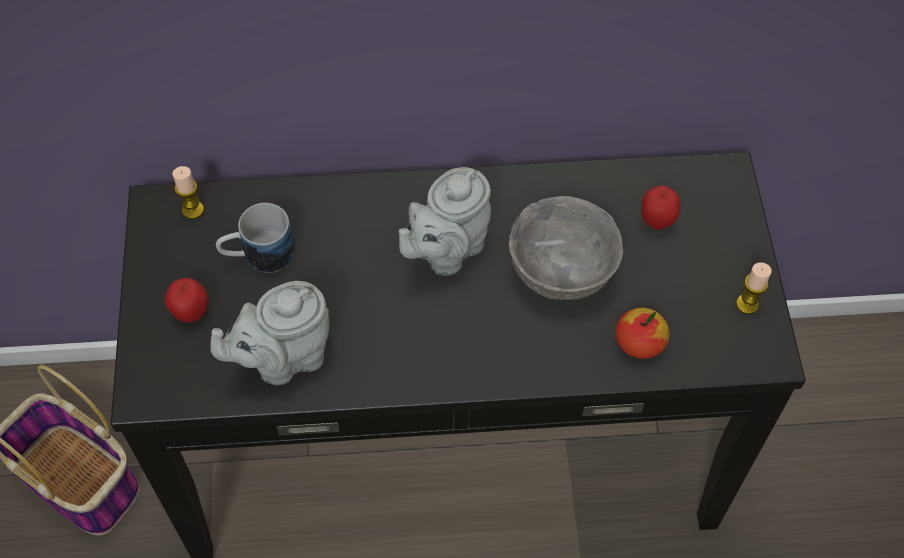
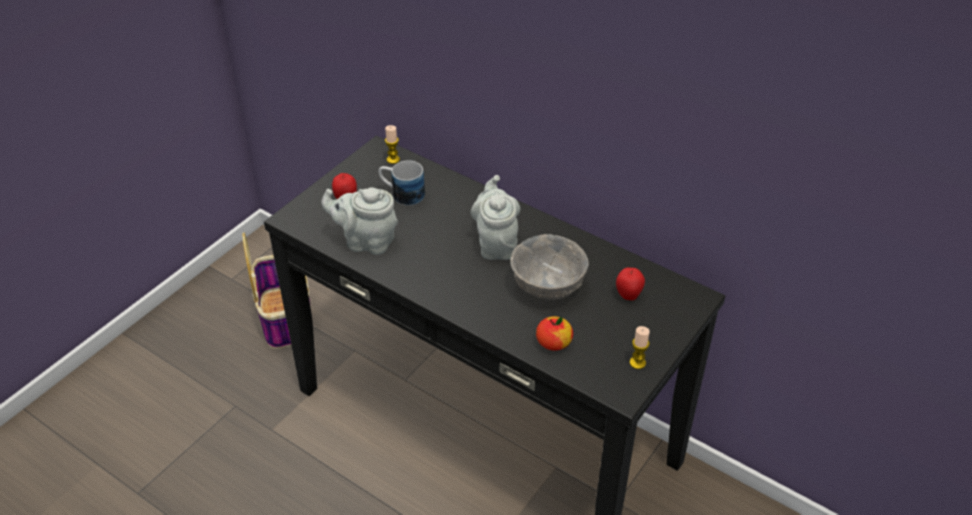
camera: 40 degrees right, 15 degrees down
grey teapot [399,167,491,276] -> grey teapot turned 90 degrees clockwise [470,175,520,260]

